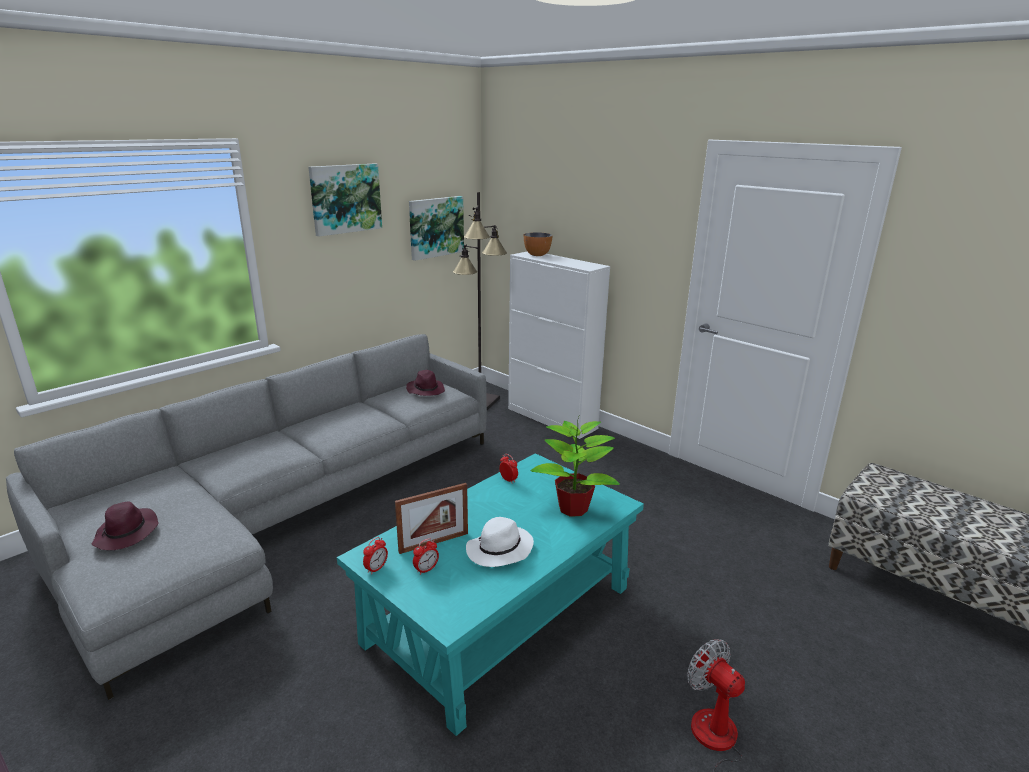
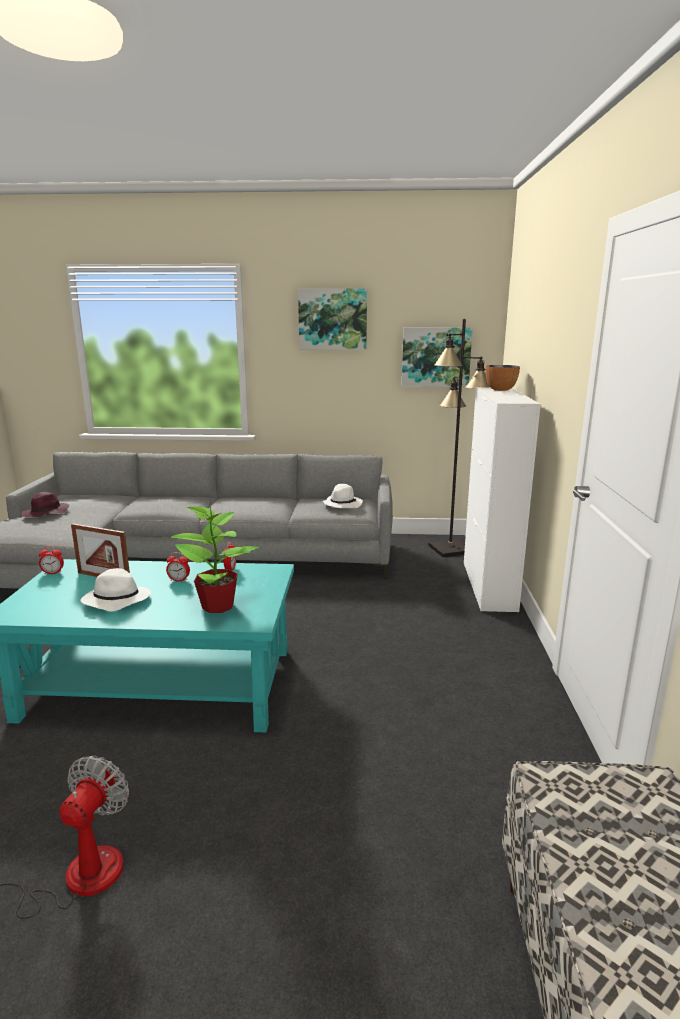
camera: 50 degrees right, 5 degrees down
purple hat [406,370,445,396] -> white hat [323,484,363,508]
alarm clock [413,538,439,575] -> alarm clock moved to [166,552,190,582]

